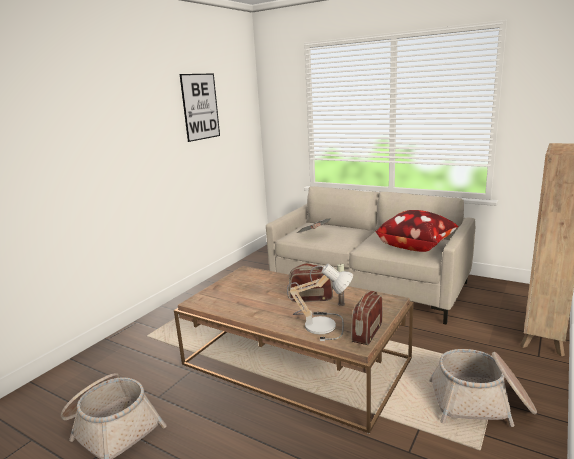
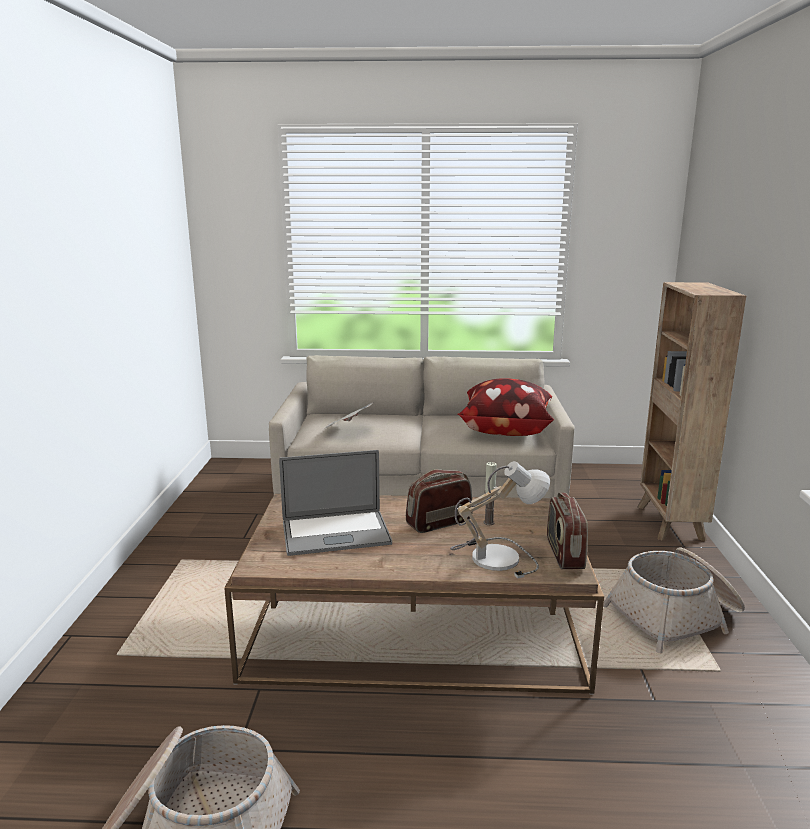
camera: 30 degrees left, 0 degrees up
picture [180,73,220,142] -> none
none -> laptop [279,450,392,556]

